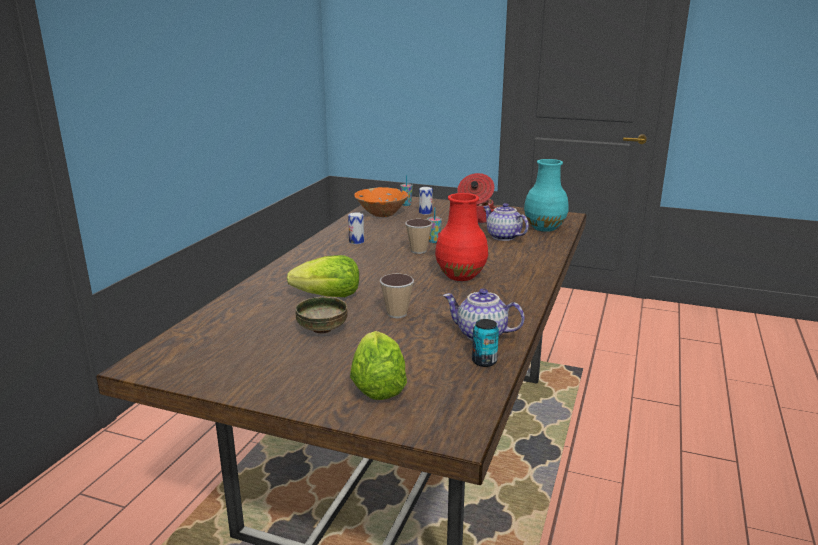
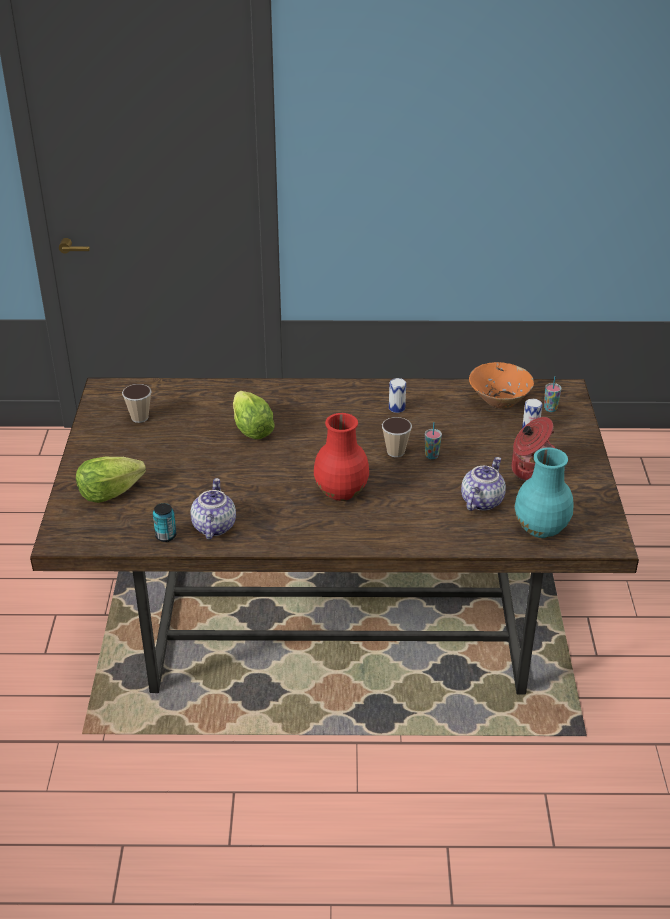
camera: 70 degrees right, 15 degrees up
bowl [295,296,348,334] -> none
cup [380,274,414,318] -> cup moved to [122,384,152,423]

